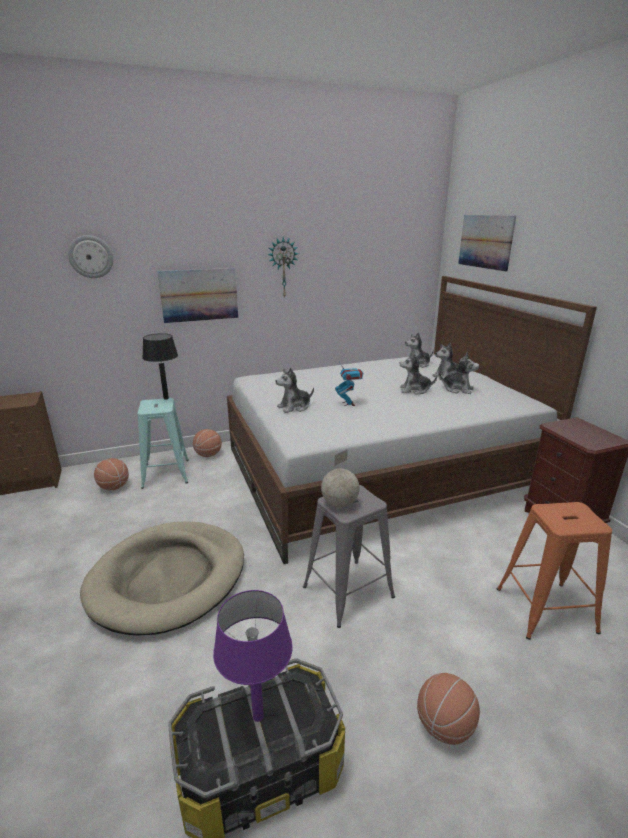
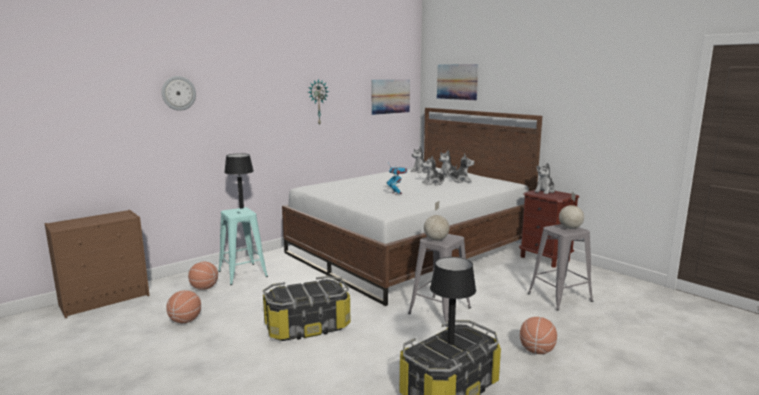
camera: 20 degrees left, 10 degrees down
beige dog bed [80,521,244,635] -> storage box [263,276,350,341]
picture [157,268,238,323] -> picture moved to [372,79,410,115]
basketball [193,429,222,457] -> basketball moved to [166,290,201,323]
purple table lamp [213,590,293,722] -> black table lamp [430,257,476,345]
plush toy [276,368,314,413] -> plush toy moved to [534,163,555,194]
orange stool [497,502,612,640] -> grey stool [528,224,593,311]
none -> globe [559,192,584,229]

